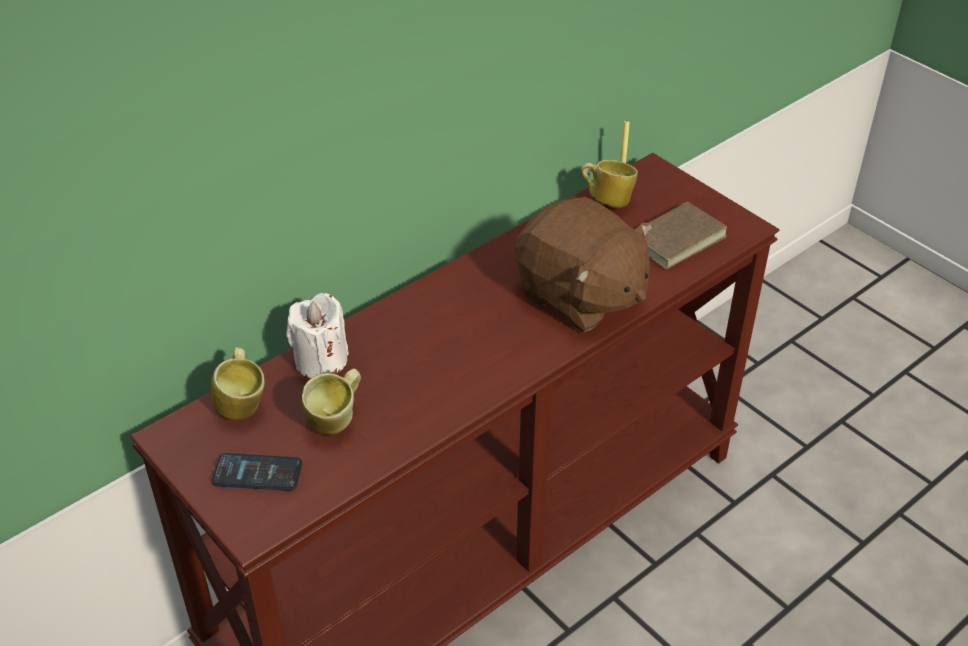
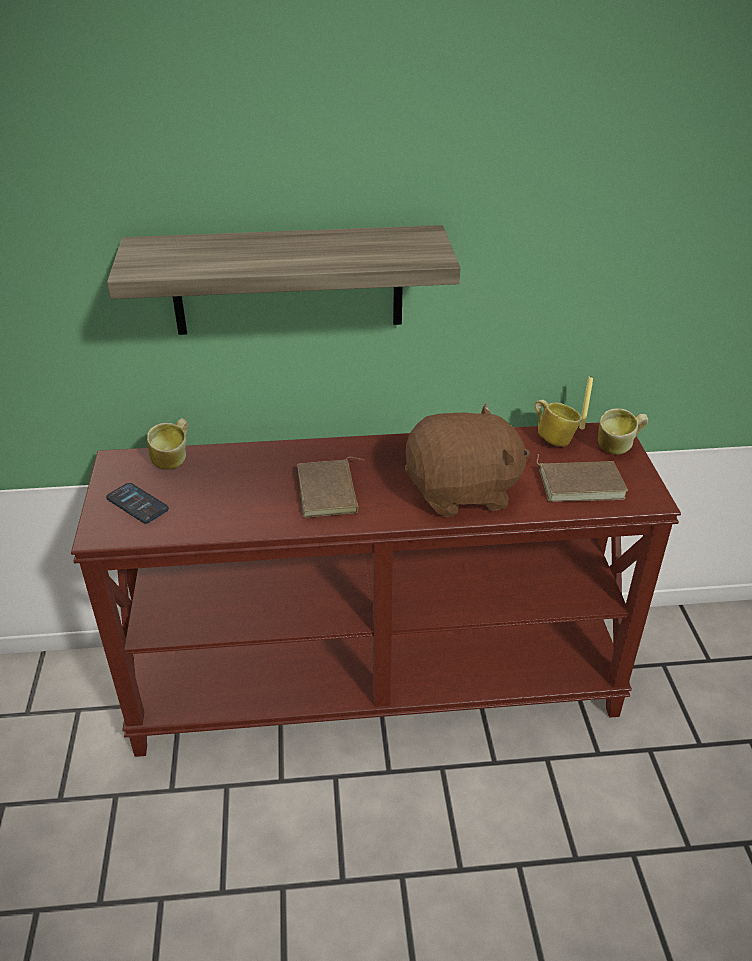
camera: 35 degrees right, 5 degrees down
white candle [286,293,349,378] -> none
mug [302,368,361,435] -> mug moved to [598,408,648,455]
brown plush toy [514,197,653,332] -> brown plush toy turned 90 degrees counterclockwise [405,404,530,517]
none -> shelf [107,225,460,335]
none -> brown book [297,457,365,518]

